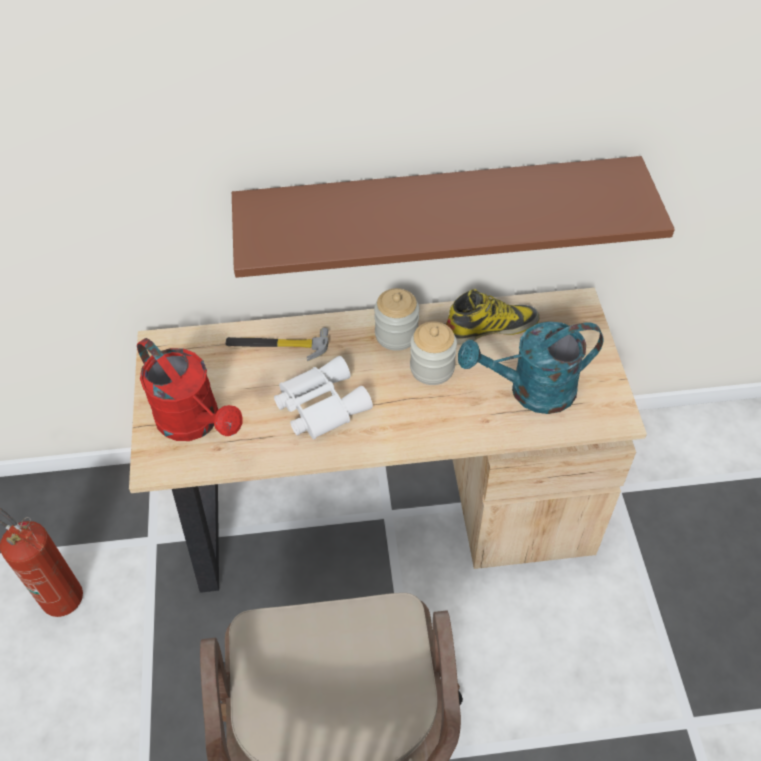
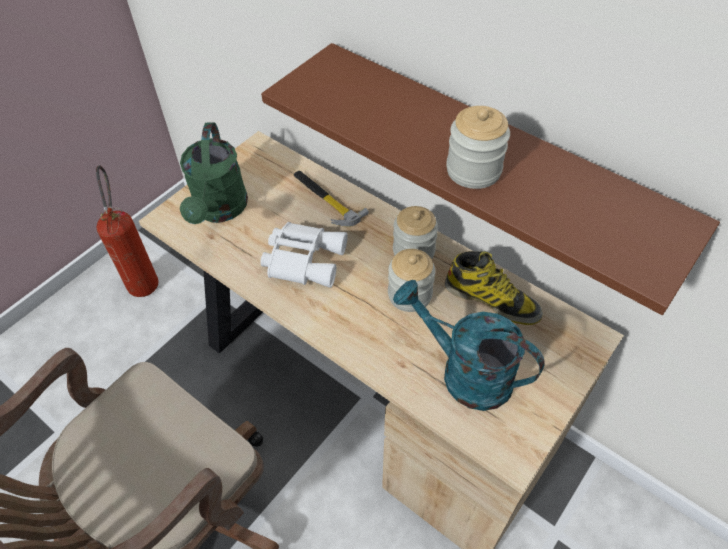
camera: 45 degrees right, 0 degrees up
red watering can [137,338,243,441] -> green watering can [180,122,248,224]
none -> jar [446,106,510,189]

